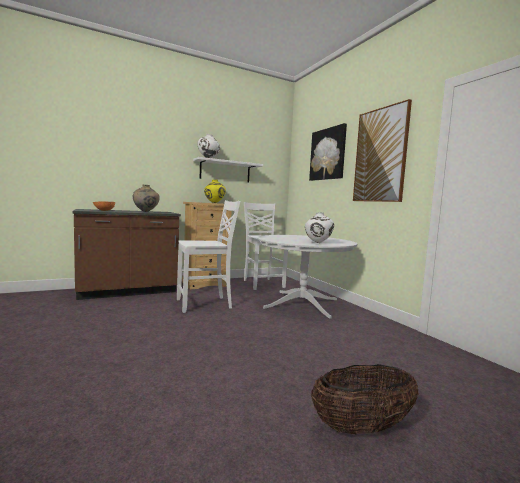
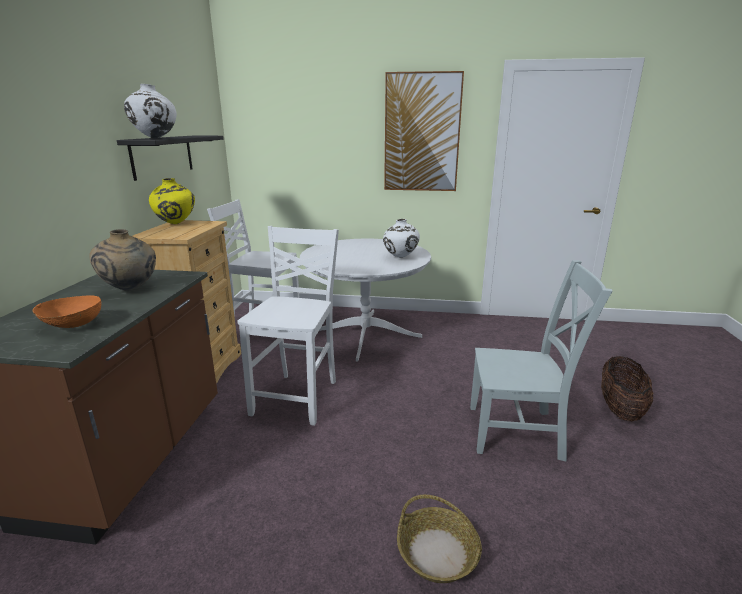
camera: 55 degrees left, 15 degrees up
white shelf [193,157,263,183] -> black shelf [117,136,224,181]
picture [309,123,347,181] -> none
none -> basket [397,495,482,583]
none -> grey chair [470,260,612,462]

